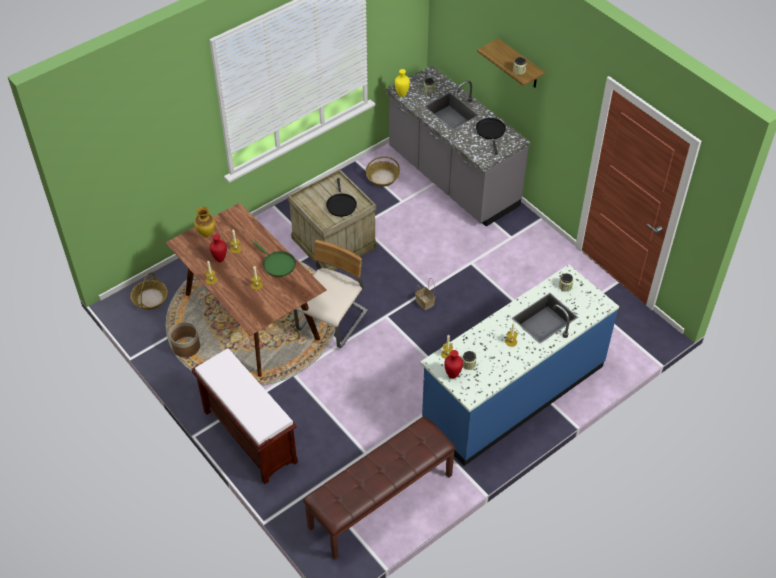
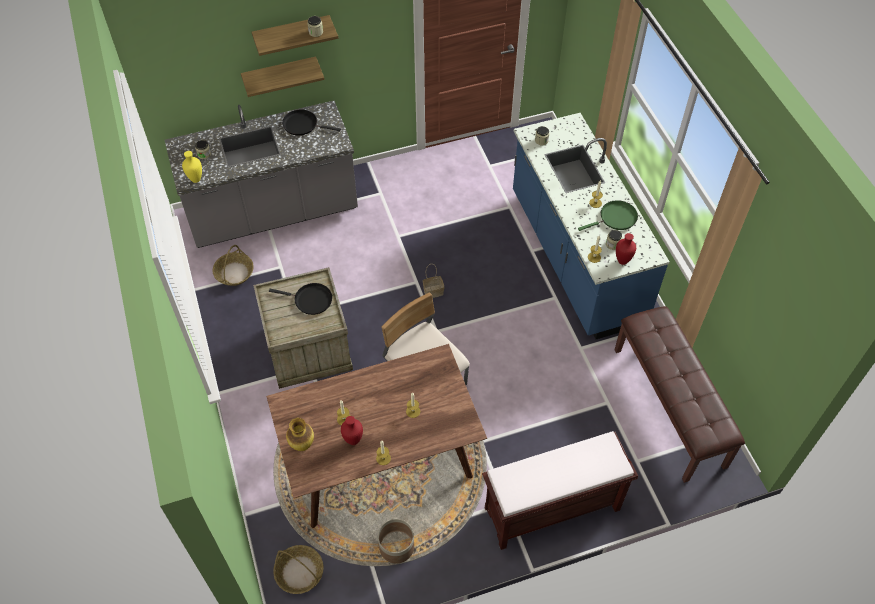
camera: 70 degrees left, 5 degrees up
green frying pan [253,242,296,277] -> green frying pan moved to [578,200,638,231]
none -> shelf [241,57,325,97]

